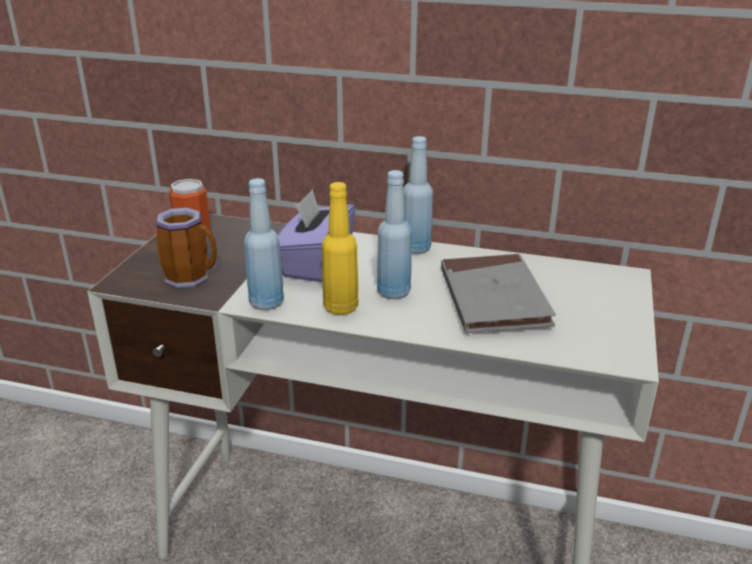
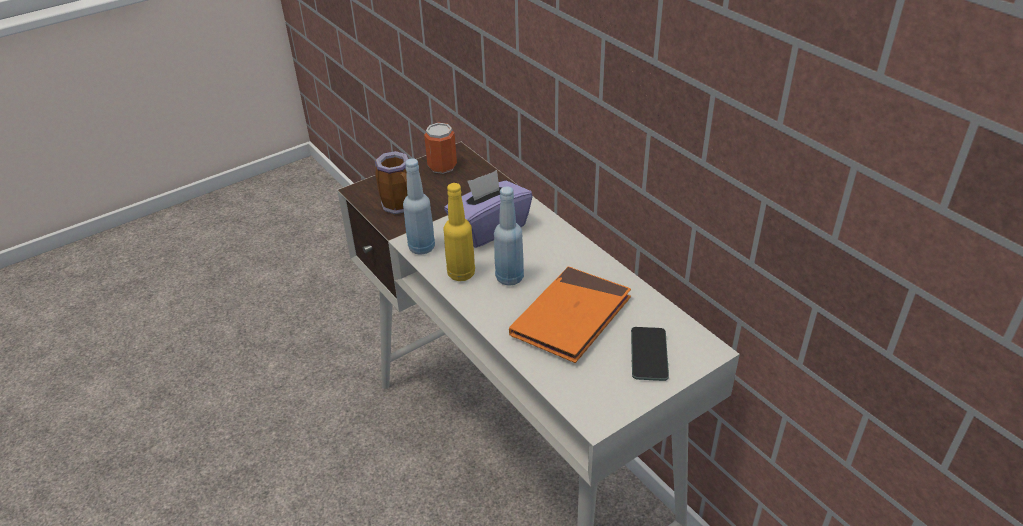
camera: 40 degrees right, 10 degrees up
blue bottle [403,136,433,254] -> none
grey book [441,254,556,333] -> orange book [509,267,631,363]
none -> phone [631,327,669,381]

